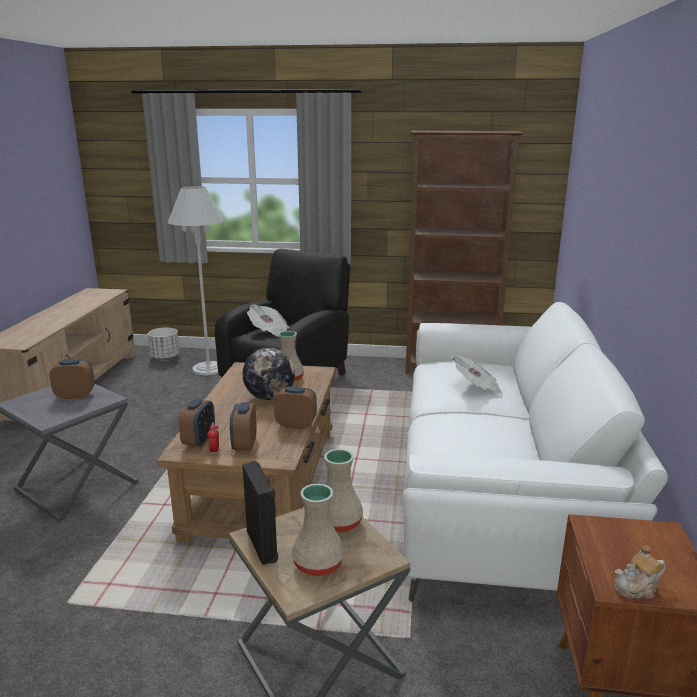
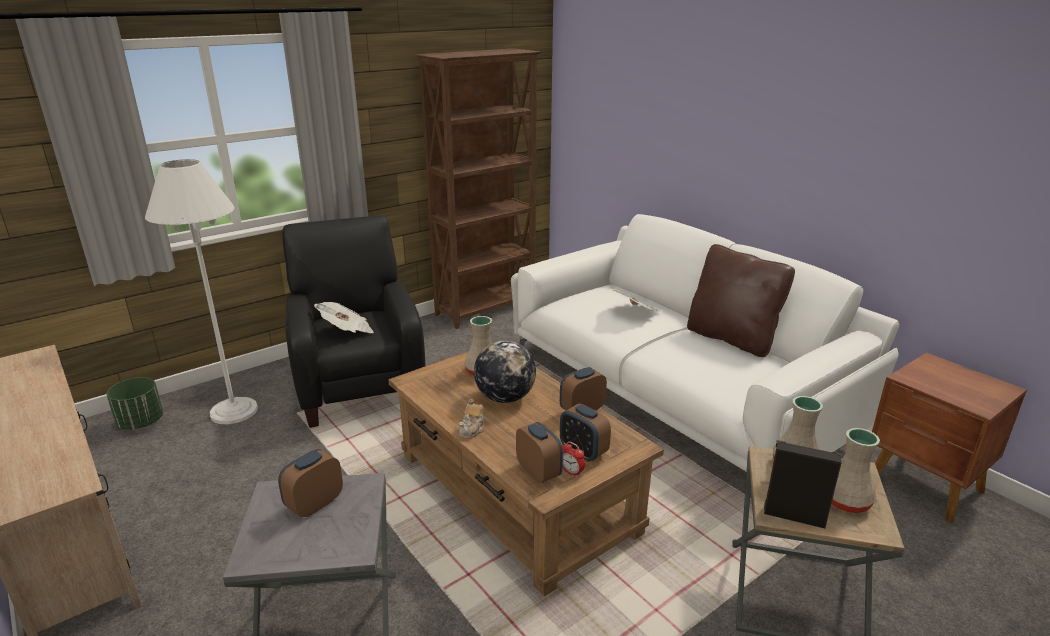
camera: 45 degrees left, 5 degrees up
white planter [148,328,180,360] -> green planter [106,377,163,430]
teapot [614,545,666,599] -> teapot moved to [459,399,484,439]
none -> brown pillow [687,244,795,357]

